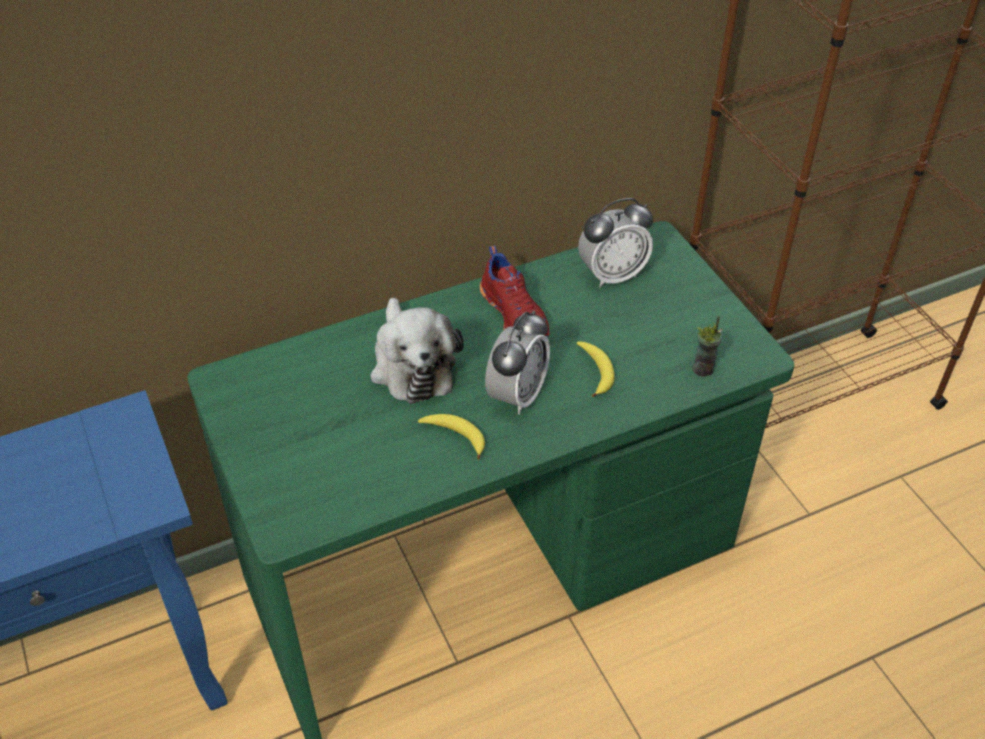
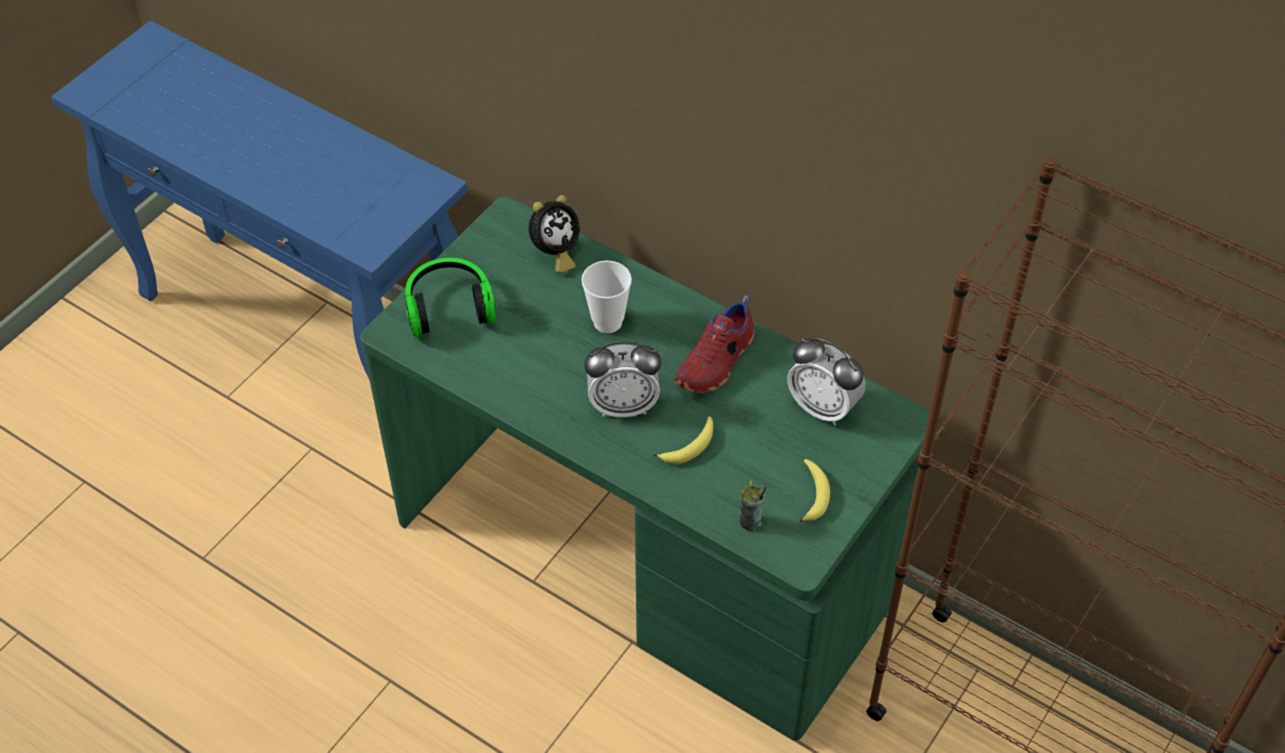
camera: 60 degrees right, 5 degrees up
plush toy [370,298,464,404] -> cup [581,261,632,333]
banana [418,414,485,459] -> banana moved to [798,459,830,523]
none -> headphones [405,258,496,339]
none -> alarm clock [529,195,580,273]

